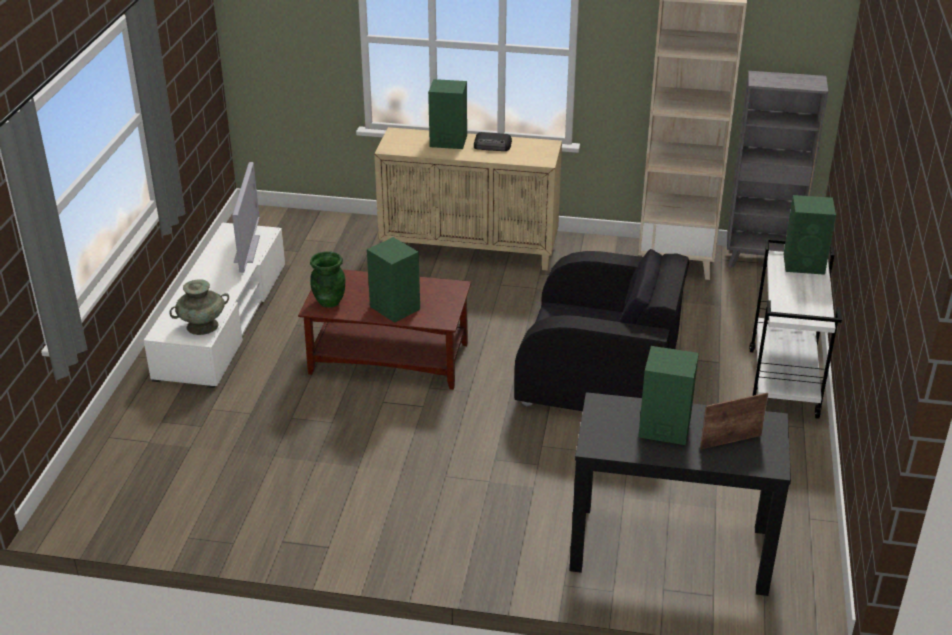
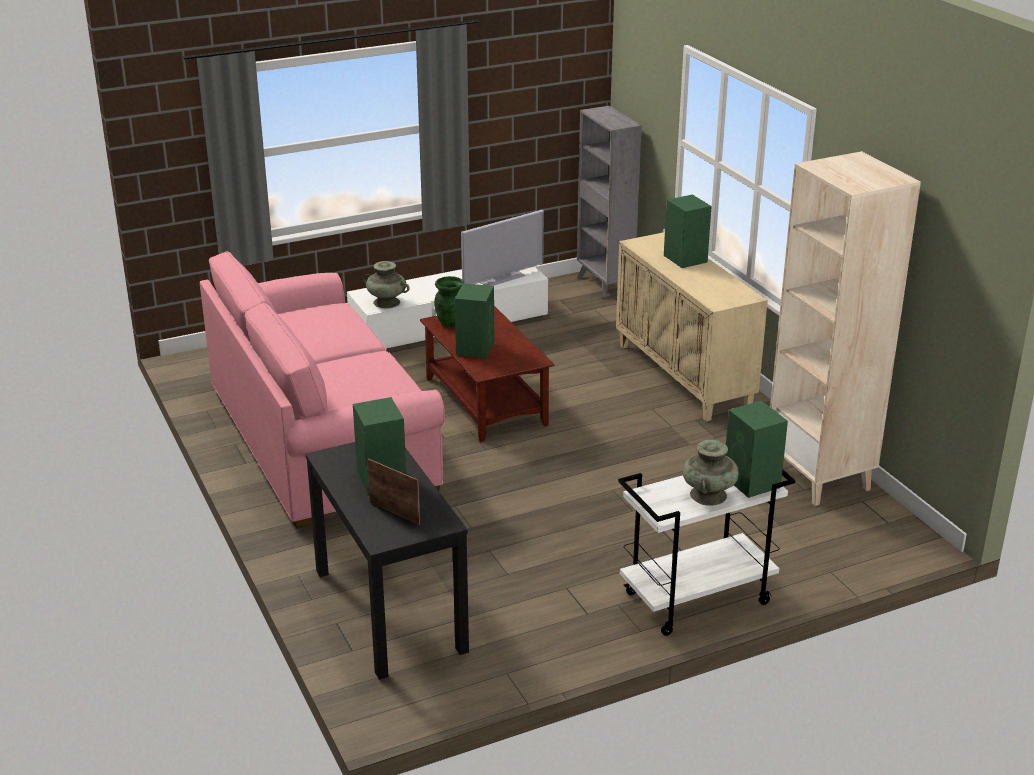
camera: 55 degrees right, 5 degrees down
radio [474,132,512,151] -> none
black armchair [514,249,689,411] -> none
grey bookcase [727,71,828,268] -> grey bookcase moved to [577,106,642,299]
none -> pink sofa [199,251,445,529]
none -> turquoise vase [682,439,739,506]

